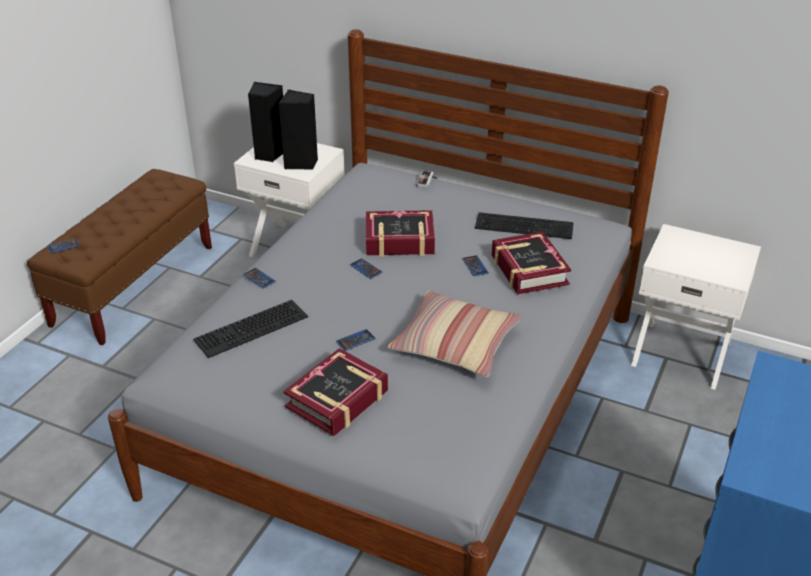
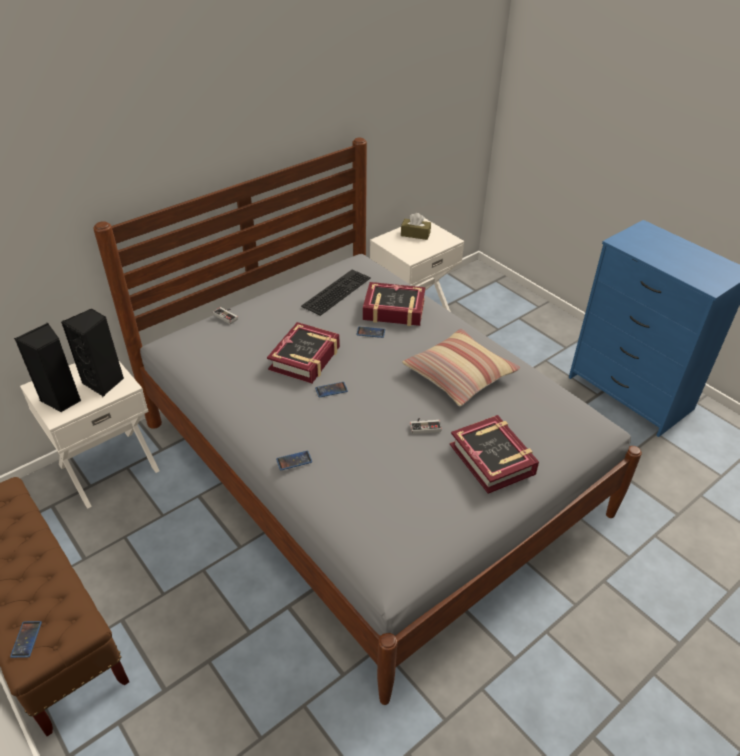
camera: 65 degrees left, 5 degrees up
keyboard [193,300,308,358] -> none
phone [336,329,375,351] -> game controller [410,418,442,434]
none -> brown tissue box [401,213,431,240]

